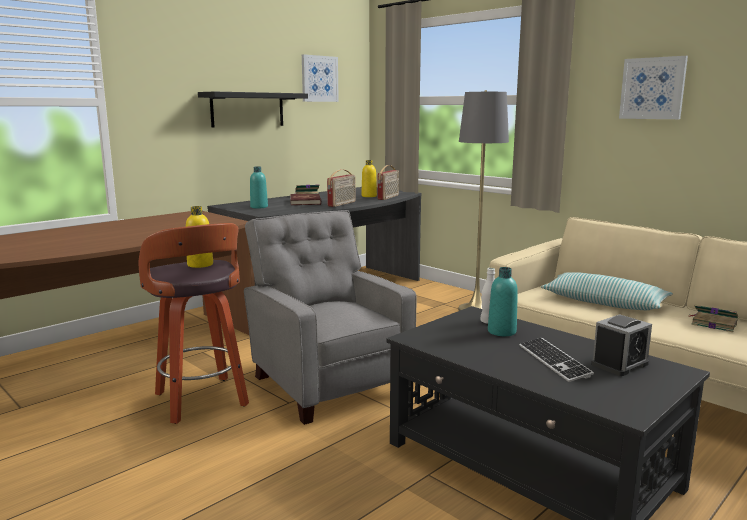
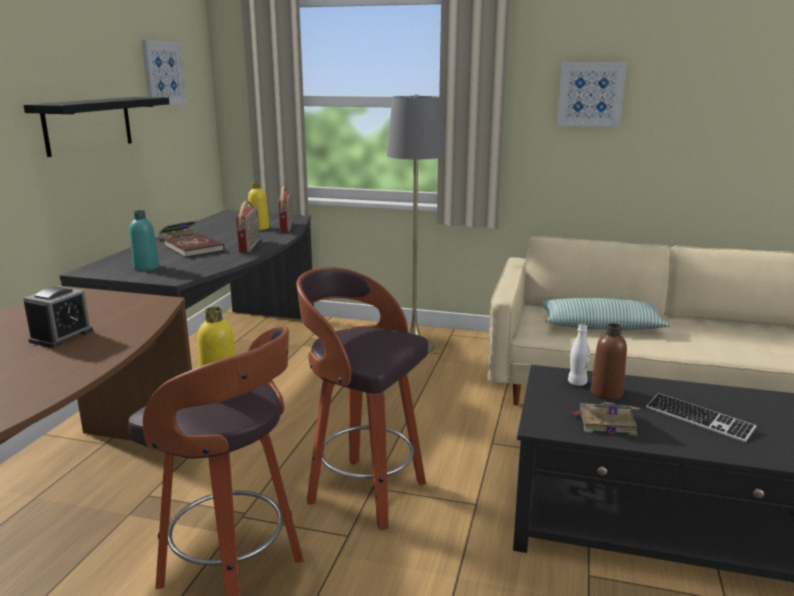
camera: 30 degrees left, 5 degrees up
grey armchair [244,210,417,425] -> stool [296,267,428,530]
turquoise bottle [488,267,518,336] -> brown bottle [591,323,627,400]
alarm clock [591,314,652,376] -> alarm clock moved to [23,286,93,348]
book [690,305,738,332] -> book moved to [571,402,640,435]

